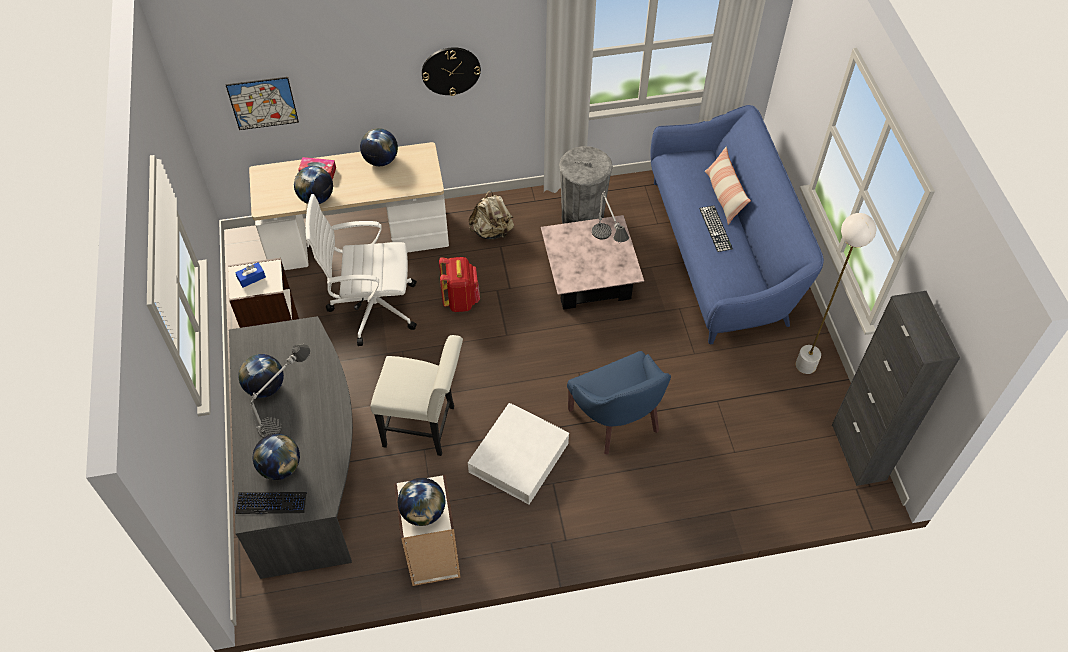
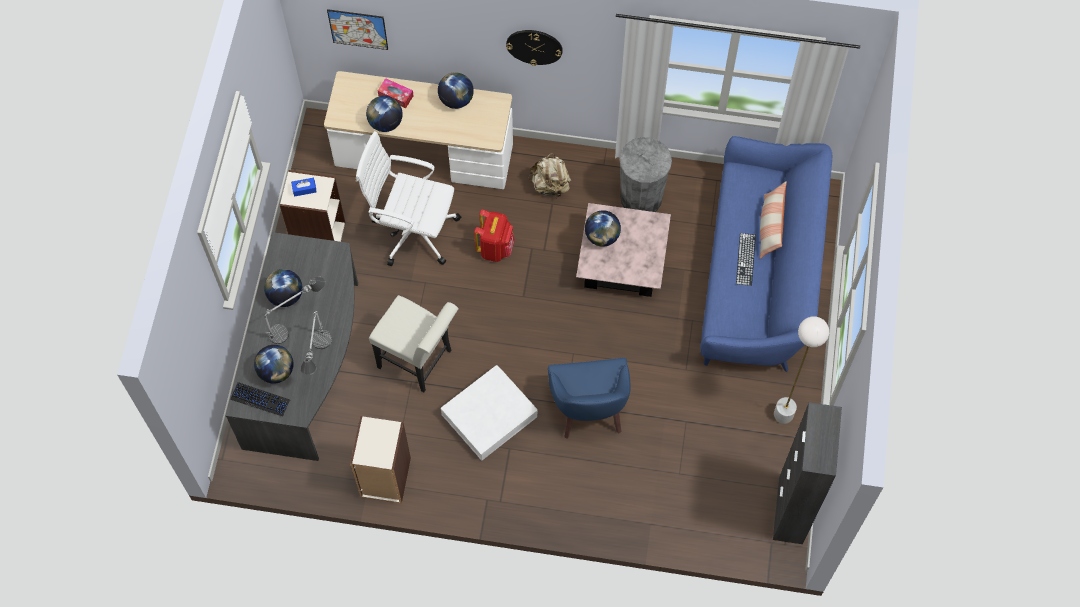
camera: 20 degrees right, 10 degrees up
globe [398,478,445,526] -> globe moved to [585,210,621,247]
table lamp [592,191,629,243] -> table lamp moved to [300,311,332,375]

